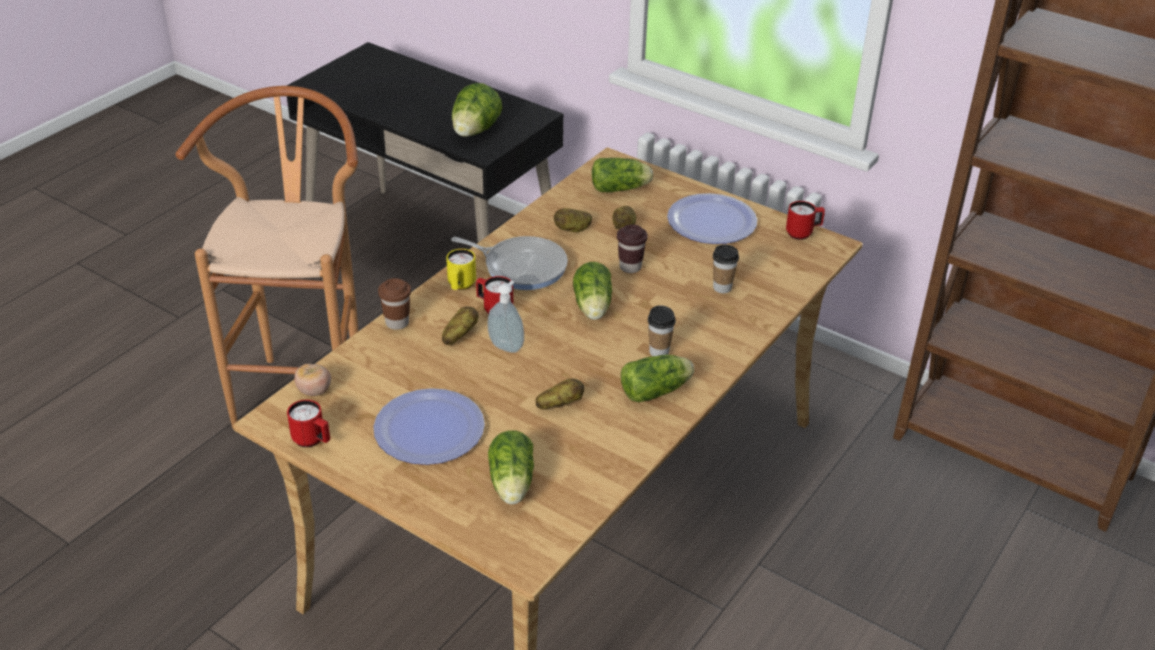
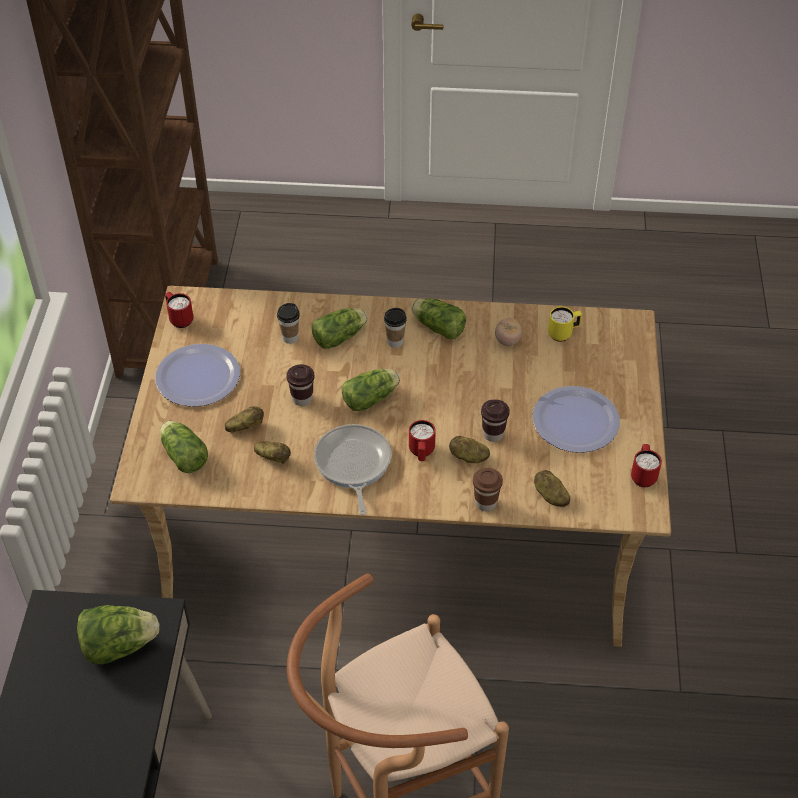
camera: 120 degrees left, 10 degrees up
tomato [294,364,331,396] -> tomato moved to [495,318,522,346]
yellow mug [446,249,476,290] -> yellow mug moved to [548,307,582,342]
soap dispenser [487,281,524,353] -> none
lettuce [488,430,534,505] -> lettuce moved to [311,308,368,349]
potato [536,378,584,410] -> potato moved to [534,470,570,507]
none -> brown cup [481,399,510,442]

